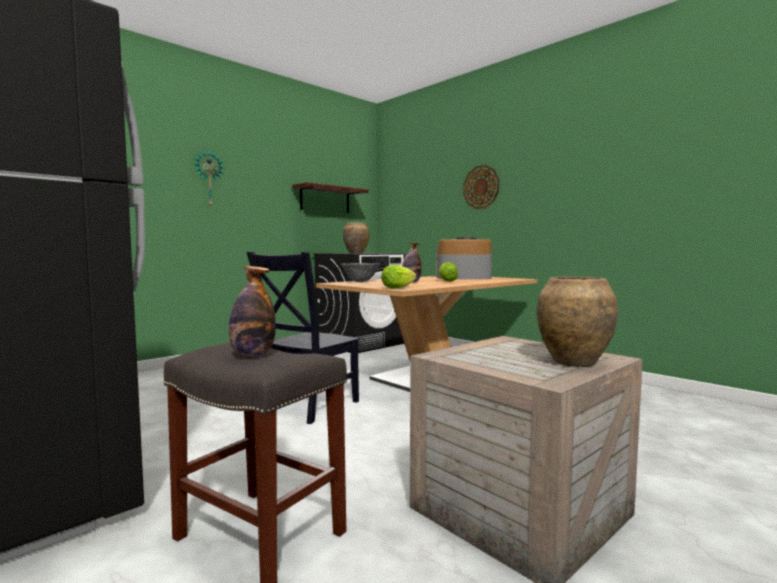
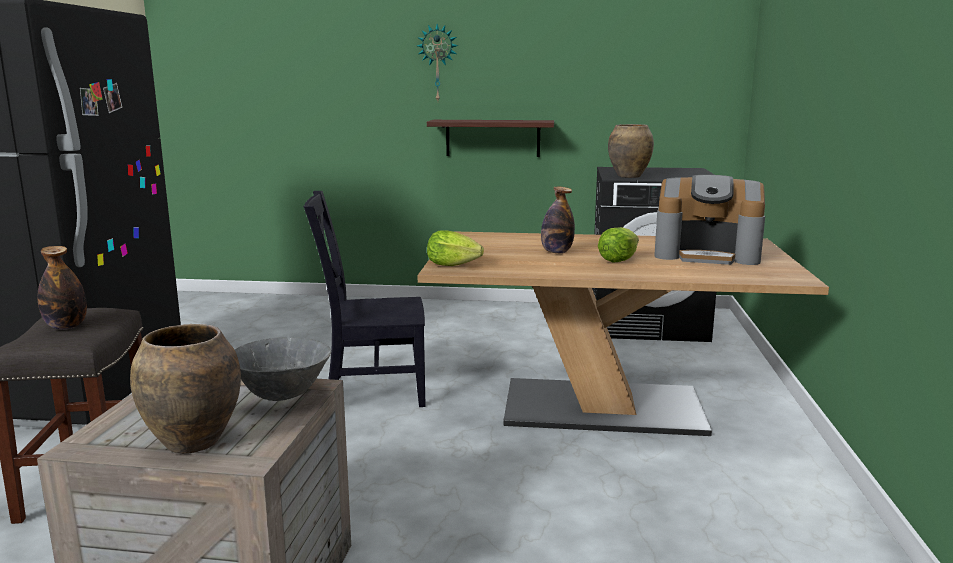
camera: 50 degrees right, 10 degrees up
shelf [292,182,369,213] -> shelf moved to [427,120,554,157]
grey bowl [341,263,380,282] -> grey bowl moved to [234,337,331,401]
coffee machine [436,238,492,280] -> coffee machine turned 150 degrees clockwise [654,175,765,265]
wall clock [463,165,499,209] -> none

